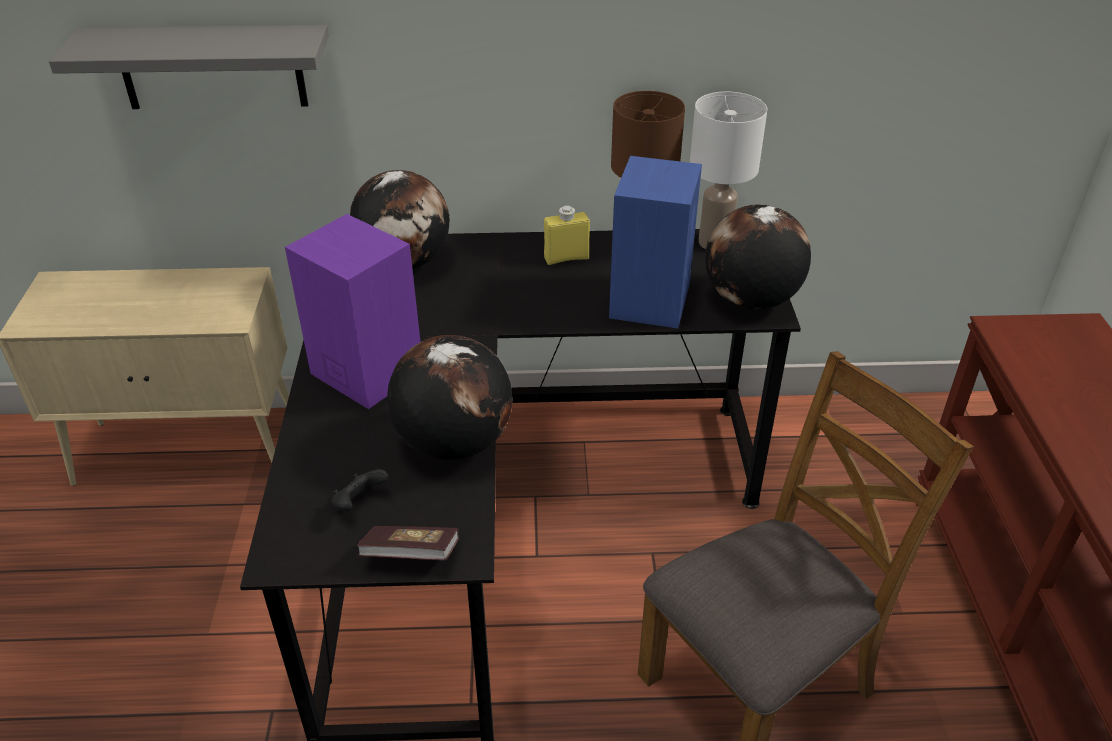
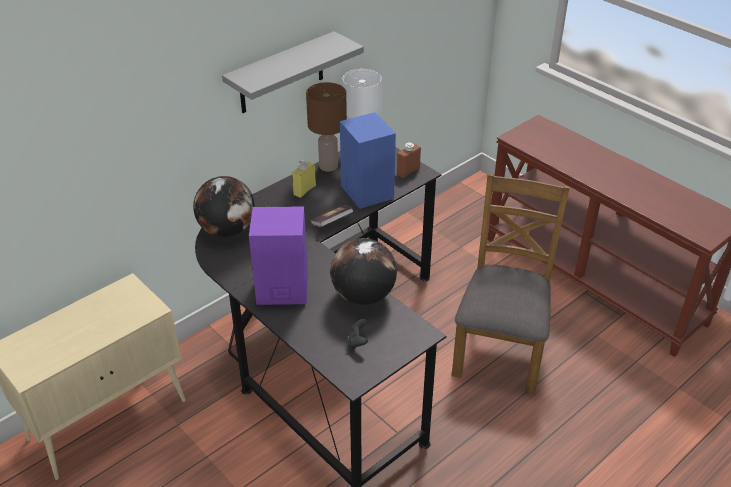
camera: 40 degrees left, 0 degrees up
grey shelf [49,25,329,109] -> grey shelf moved to [222,31,364,113]
book [357,526,459,560] -> book moved to [310,205,354,227]
globe [705,204,811,310] -> brown bottle [397,142,421,178]

